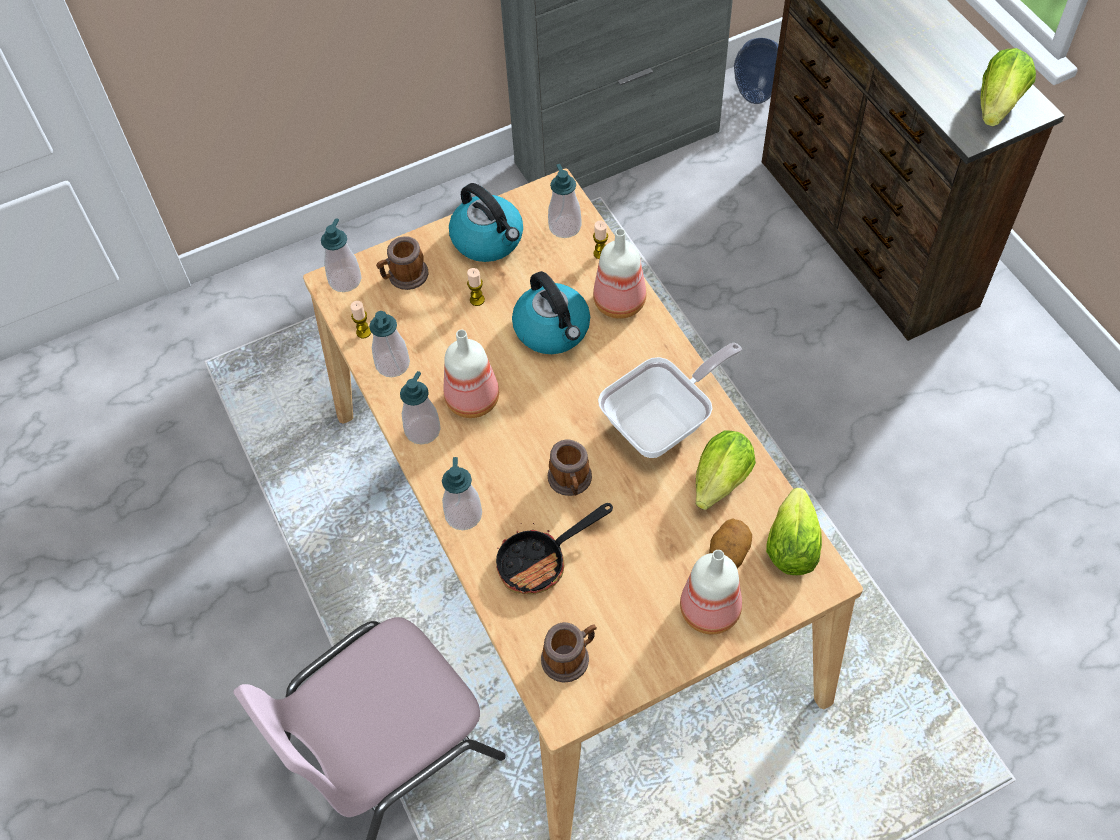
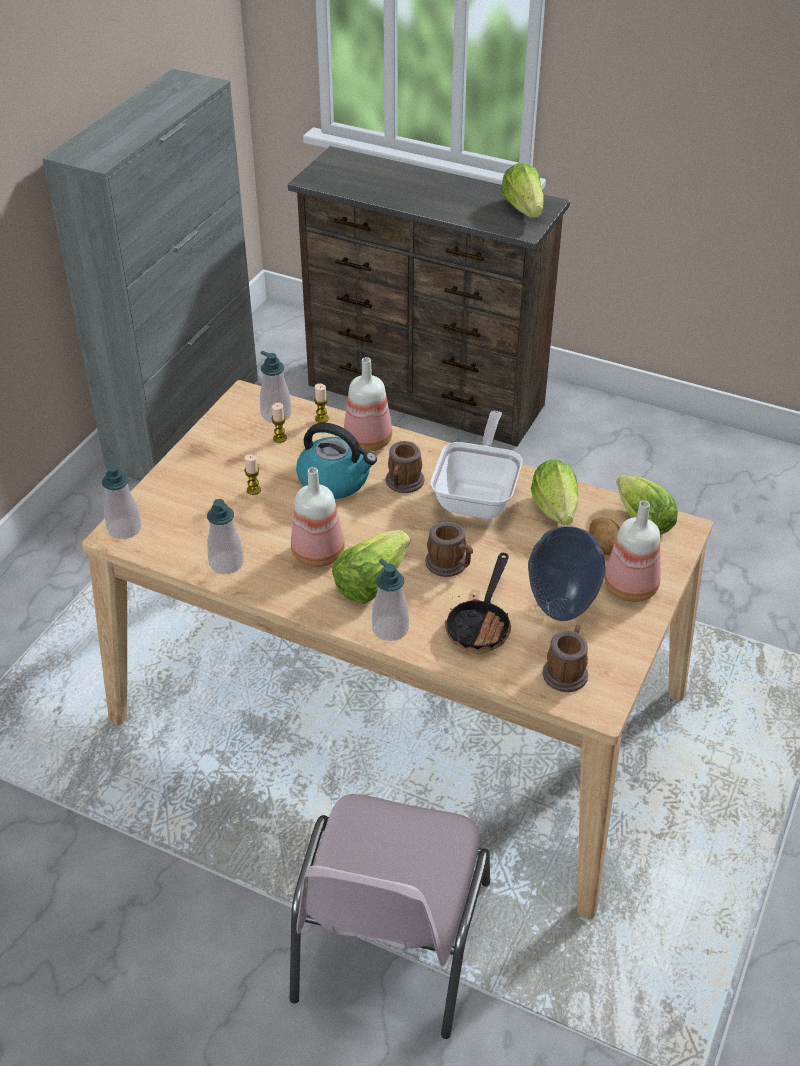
camera: 40 degrees left, 15 degrees down
candle [350,301,371,339] -> candle moved to [271,403,287,443]
mug [376,236,429,290] -> mug moved to [386,441,424,493]
soap dispenser [400,371,441,444] -> none
kettle [449,183,523,262] -> none
vase [734,38,778,104] -> vase moved to [528,526,606,621]
none -> lettuce [332,530,410,604]

